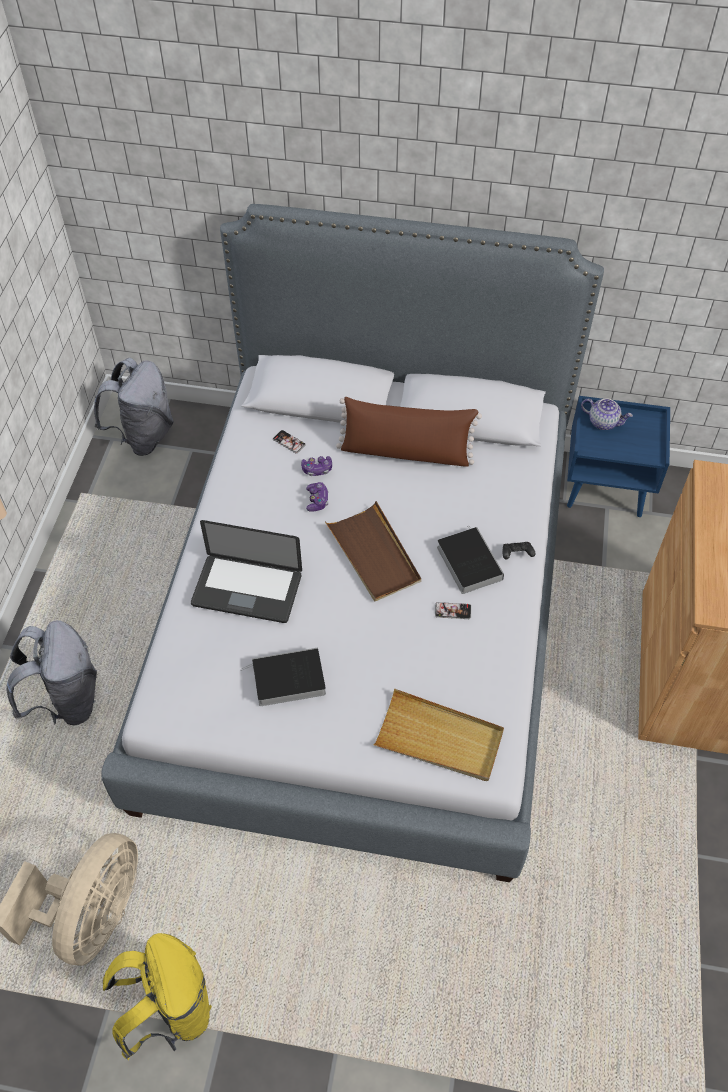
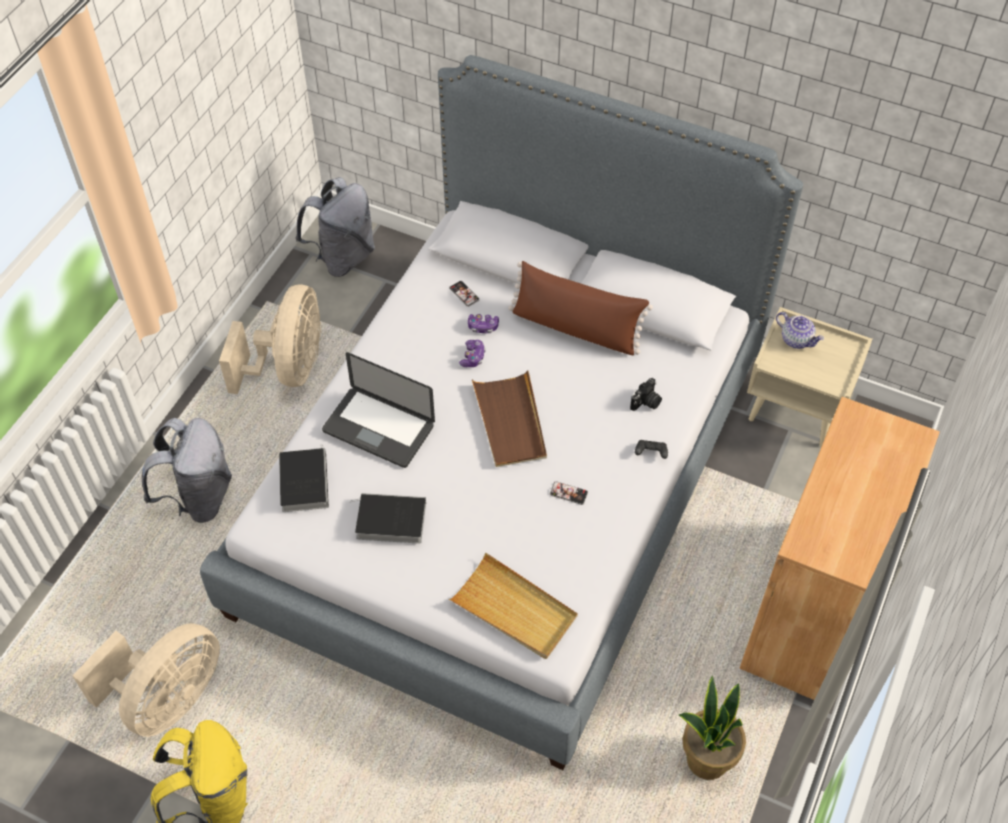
camera: 15 degrees right, 0 degrees up
book [437,525,504,594] -> book moved to [279,445,329,512]
blue nightstand [567,396,670,517] -> beige nightstand [747,307,872,447]
none -> beige fan [219,284,321,394]
none -> camera [630,378,662,411]
none -> potted plant [679,676,746,780]

